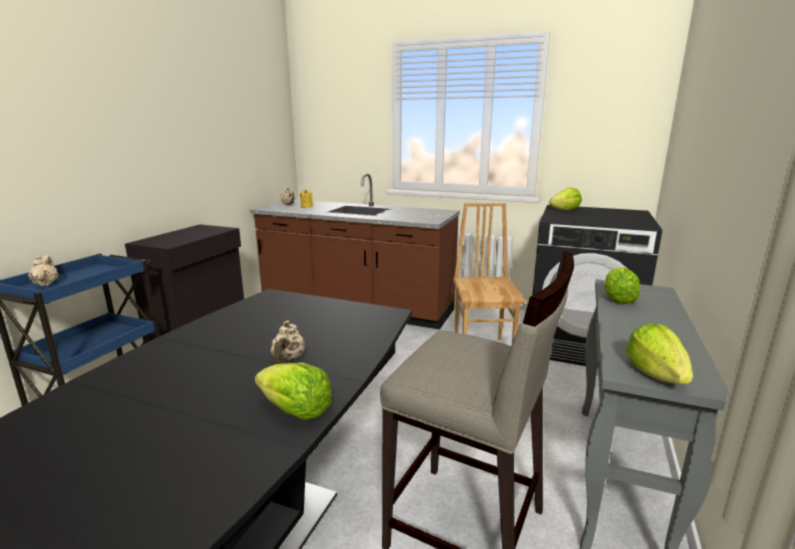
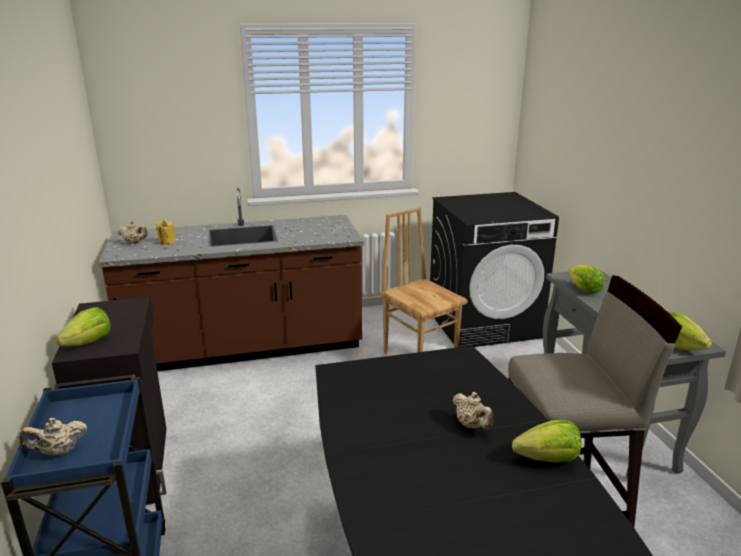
camera: 35 degrees left, 5 degrees up
beige teapot [28,255,59,286] -> beige teapot turned 60 degrees counterclockwise [19,418,87,456]
lettuce [549,188,582,210] -> lettuce moved to [56,307,111,347]

